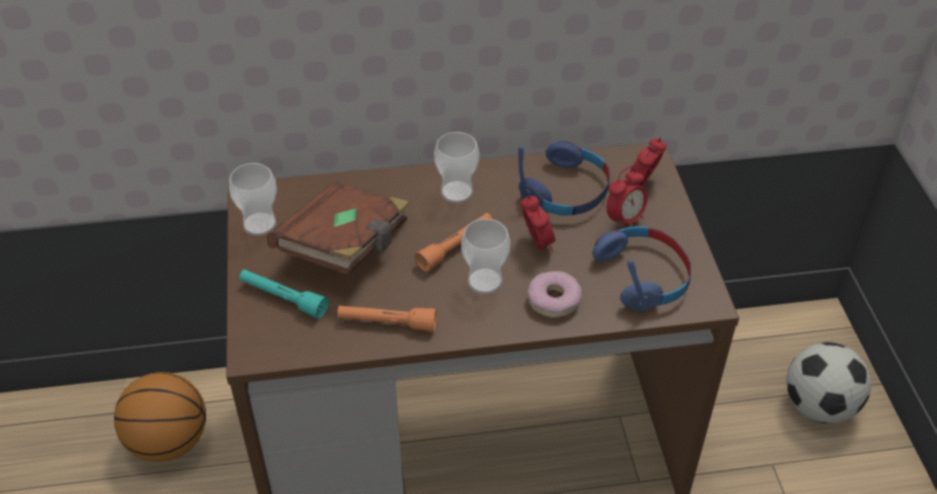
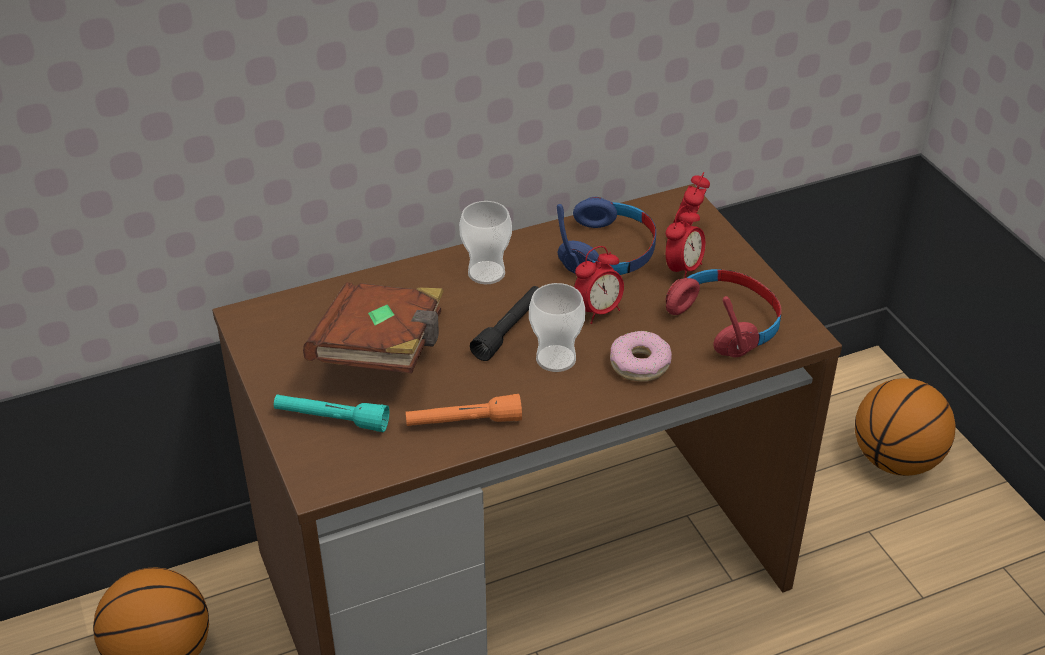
camera: 15 degrees left, 5 degrees down
cup [229,163,277,236] -> none
orange flashlight [415,213,493,272] -> black flashlight [470,286,539,361]
alarm clock [521,195,555,253] -> alarm clock turned 90 degrees clockwise [574,246,624,324]
blue headphones [592,226,692,311] -> red headphones [666,269,781,358]
football [786,342,871,424] -> basketball [855,378,956,476]

